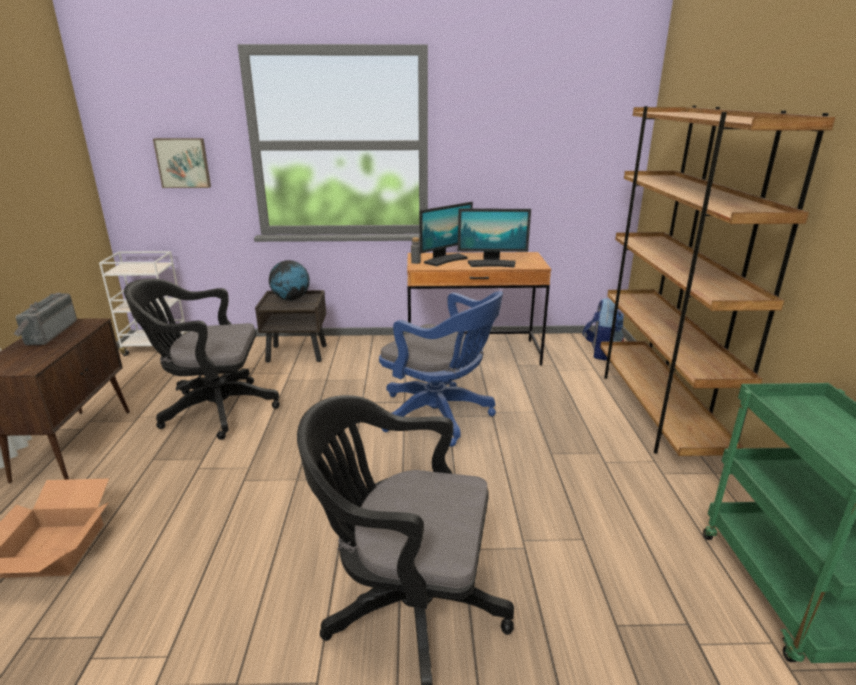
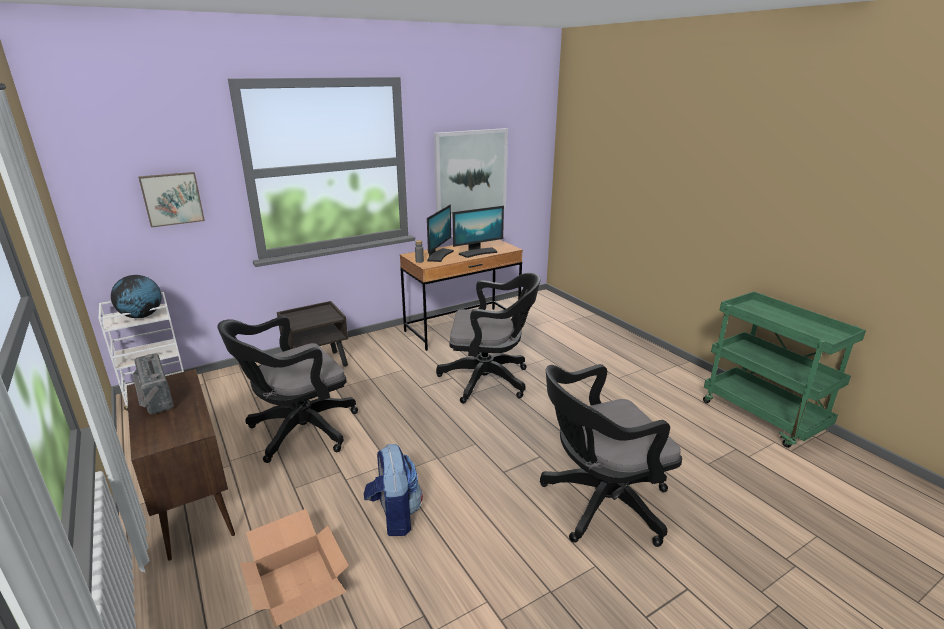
camera: 30 degrees left, 0 degrees up
globe [269,260,310,301] -> globe moved to [111,275,162,318]
blue office chair [379,291,503,447] -> black office chair [436,273,540,404]
backpack [583,298,624,360] -> backpack moved to [364,444,423,536]
brown bookcase [600,105,835,456] -> none
none -> picture [434,128,508,218]

